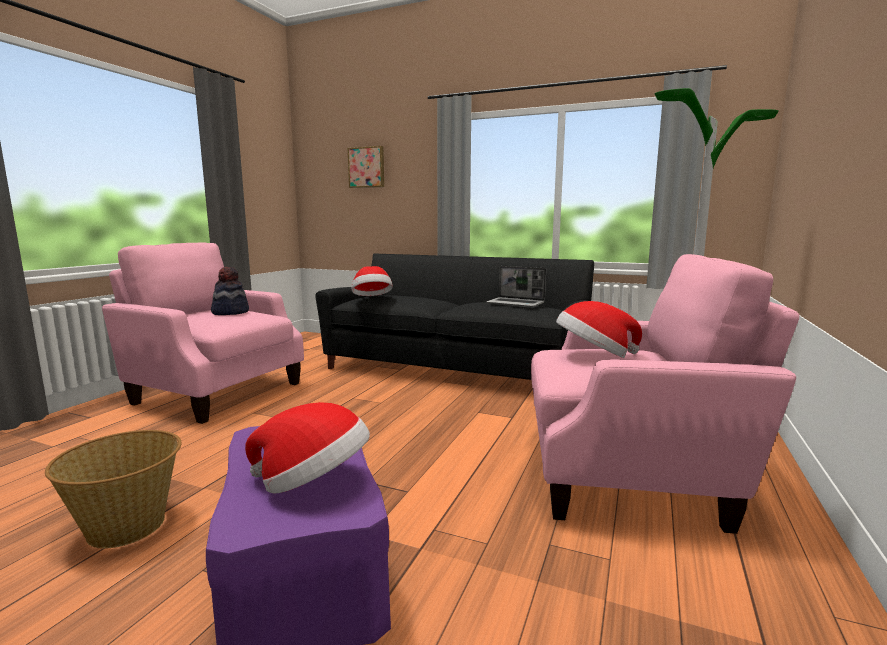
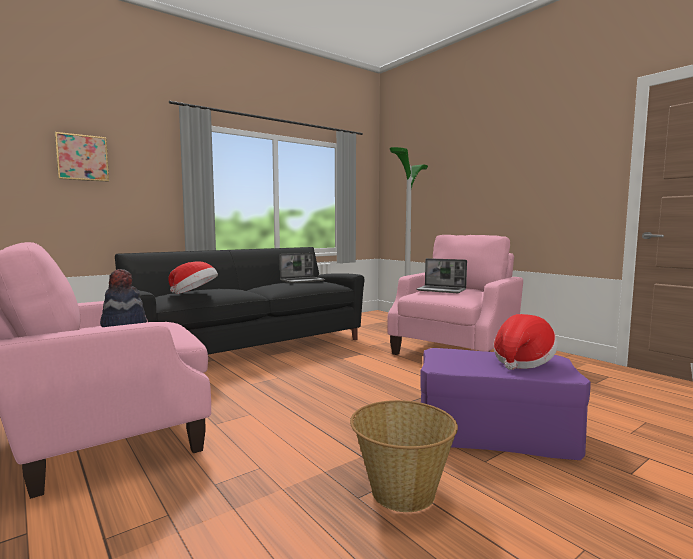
camera: 60 degrees left, 5 degrees down
hat [556,301,642,358] -> laptop [416,258,467,293]

